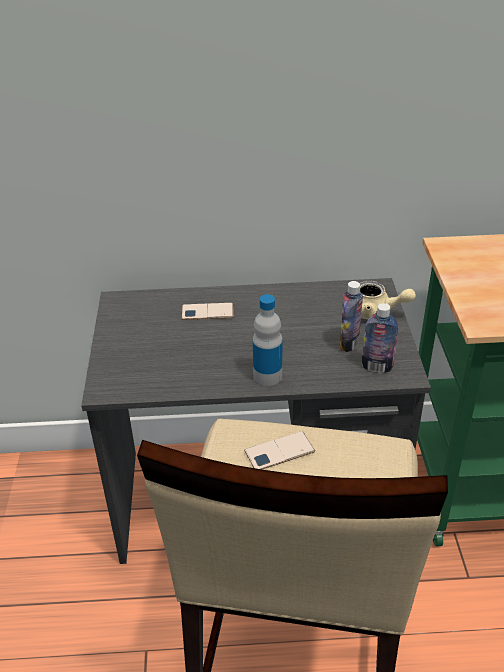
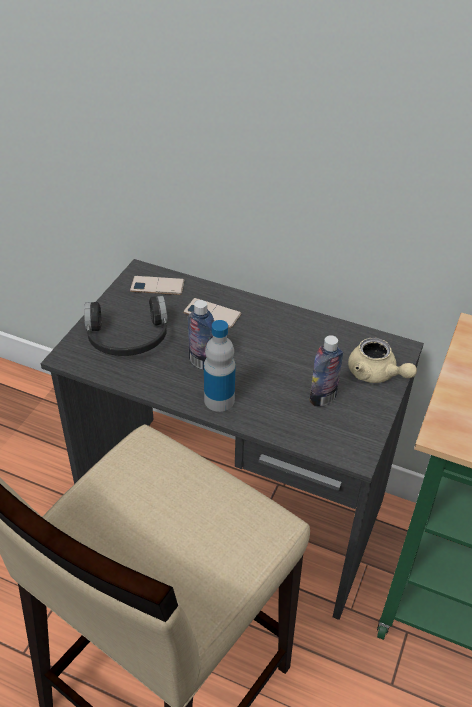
camera: 25 degrees right, 5 degrees up
phone [244,431,315,469] -> phone moved to [130,276,185,295]
bottle [361,303,399,373] -> bottle moved to [188,300,214,370]
none -> black headphones [84,296,167,356]

